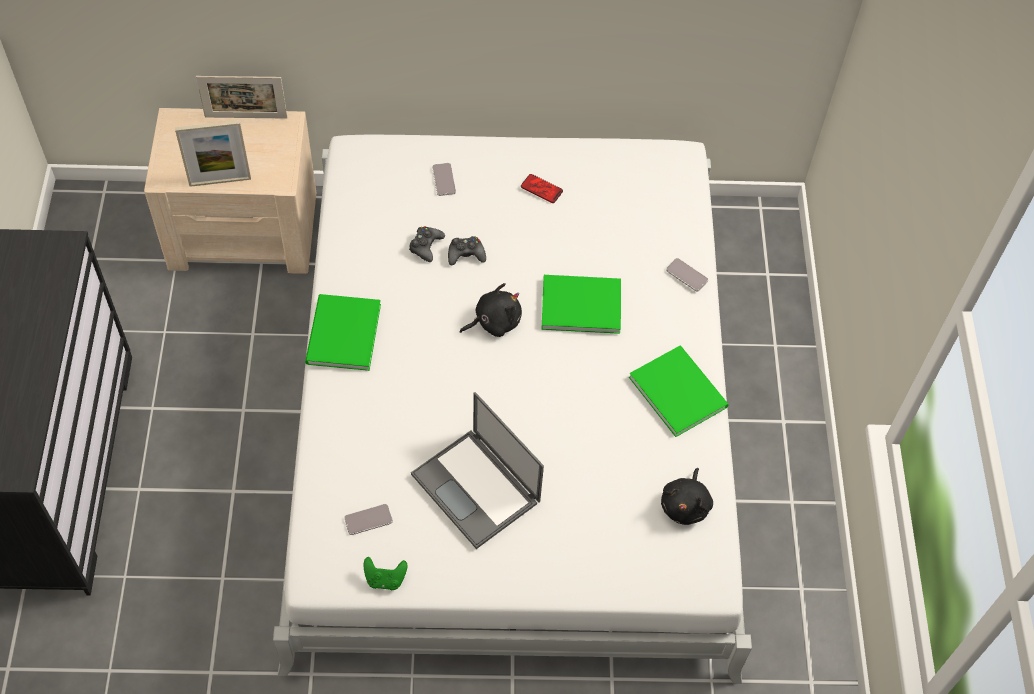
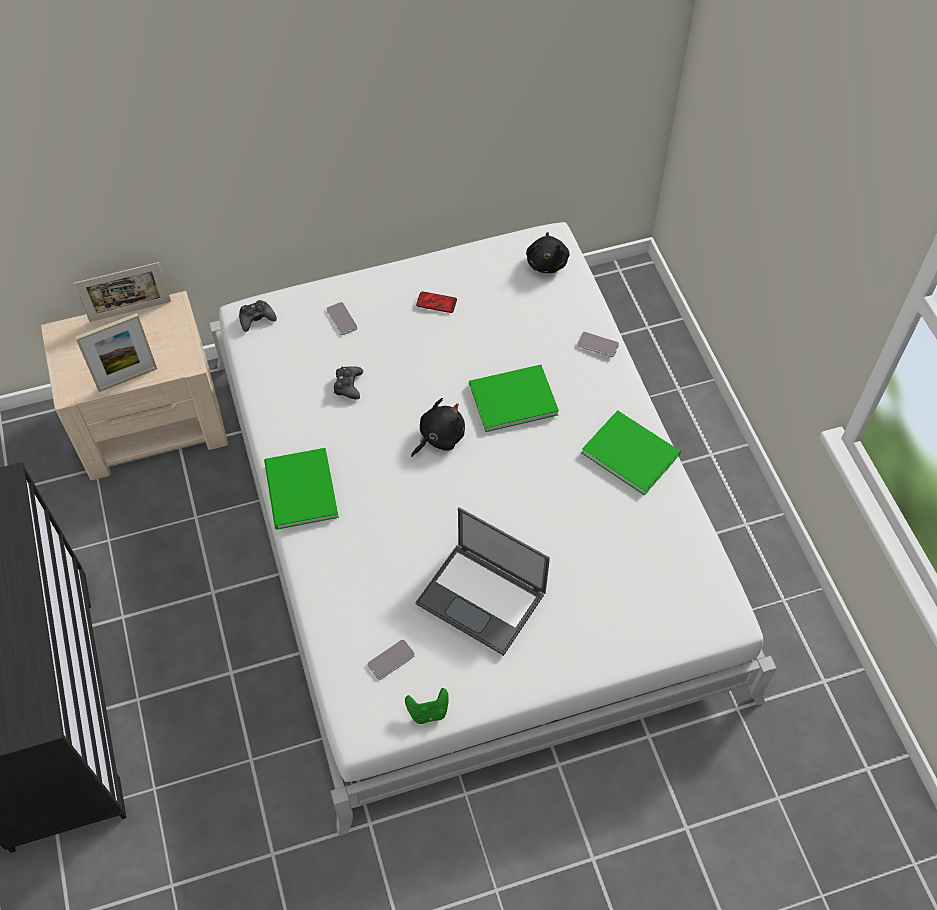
camera: 15 degrees left, 0 degrees up
black game controller [448,236,486,265] -> black game controller moved to [239,300,277,332]
black plush toy [661,468,713,525] -> black plush toy moved to [526,232,570,273]

